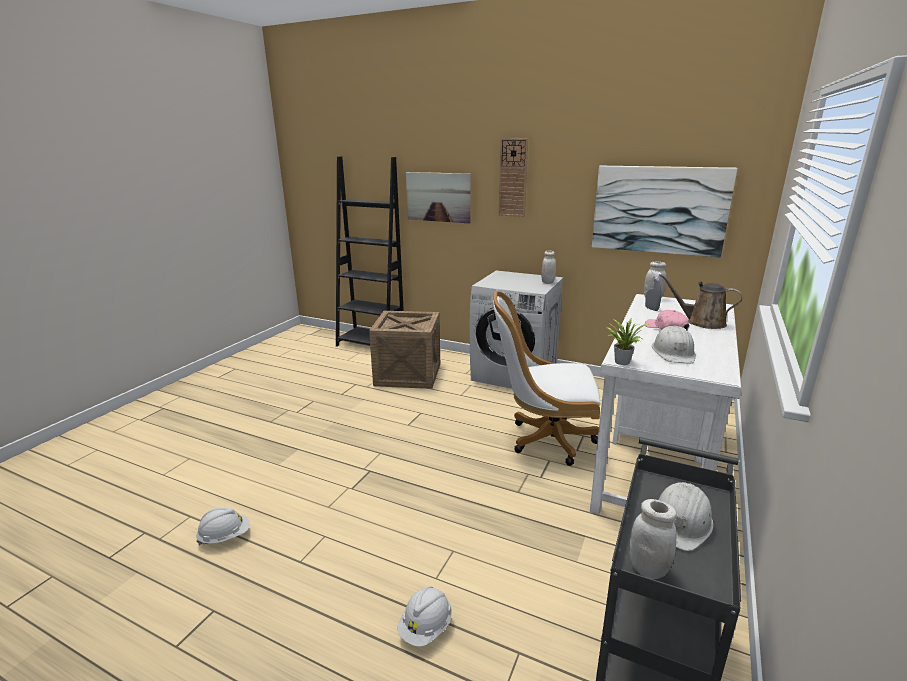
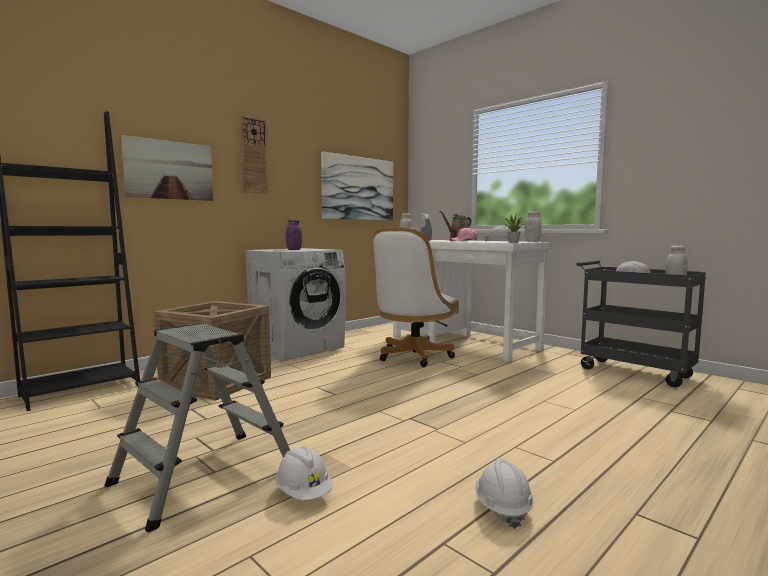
camera: 70 degrees left, 15 degrees down
white hard hat [397,586,452,647] -> white hard hat moved to [275,447,333,500]
white jar [541,251,556,284] -> white jar moved to [525,211,541,242]
none -> grey step ladder [104,323,291,532]
none -> purple jar [286,219,302,250]

